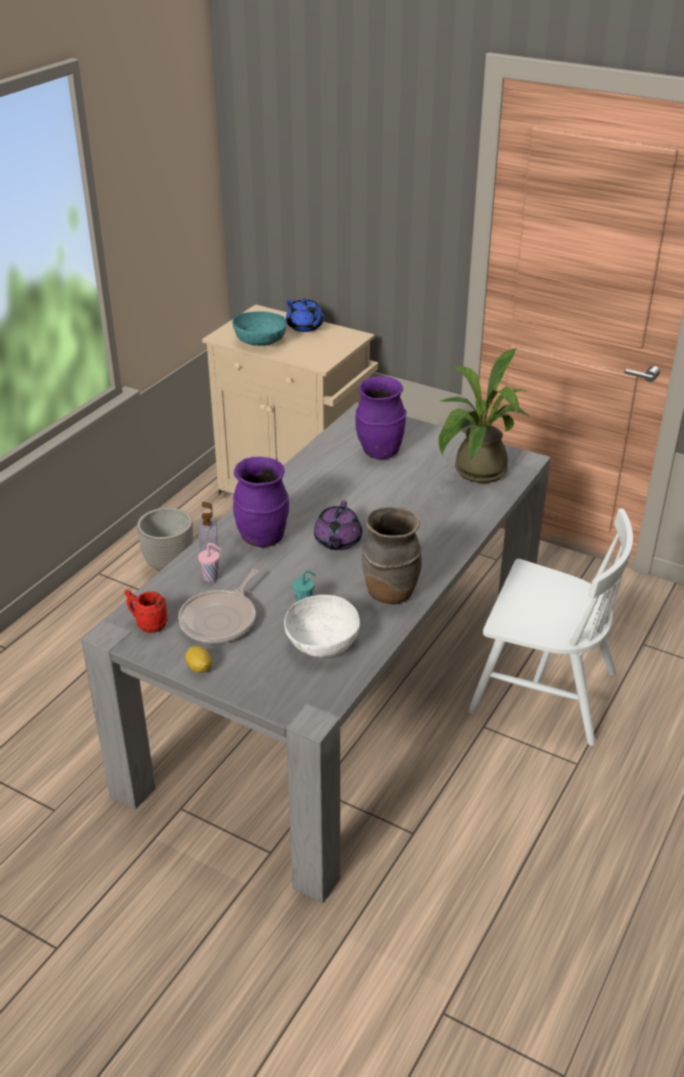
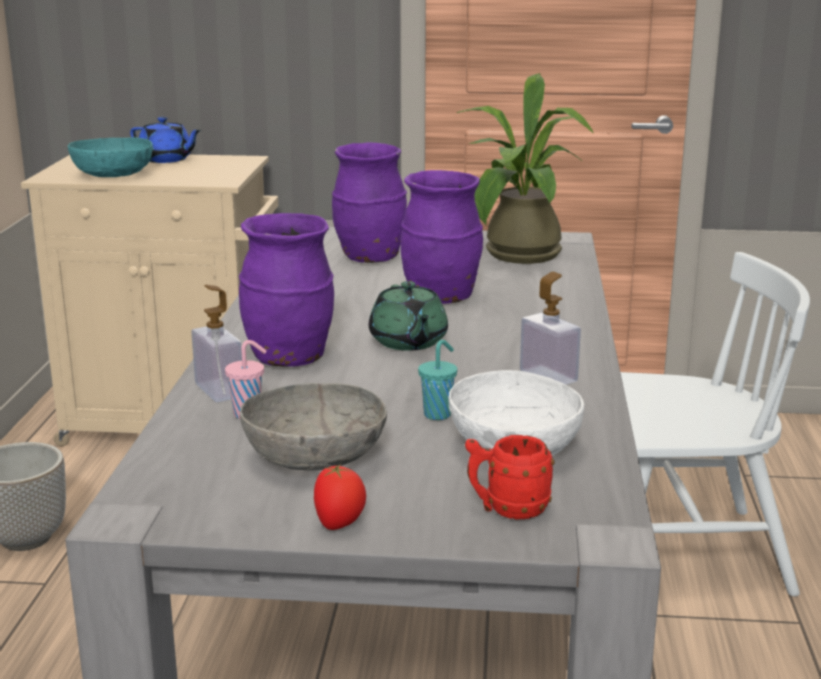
camera: 25 degrees left, 15 degrees down
red mug [124,589,168,633] -> red mug moved to [465,435,555,519]
frying pan [178,569,258,644] -> grey bowl [240,383,387,471]
lemon [185,646,212,673] -> tomato [314,464,366,530]
purple teapot [314,501,362,550] -> green teapot [369,281,448,351]
brown vase [362,506,422,604] -> soap dispenser [520,272,581,385]
none -> purple vase [400,170,483,304]

